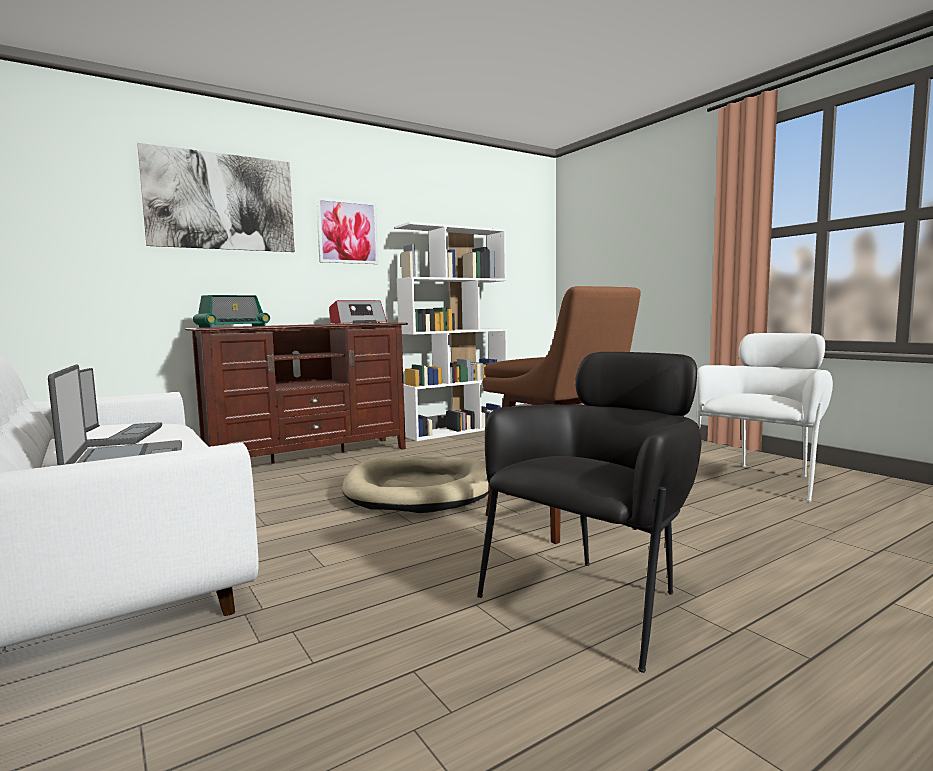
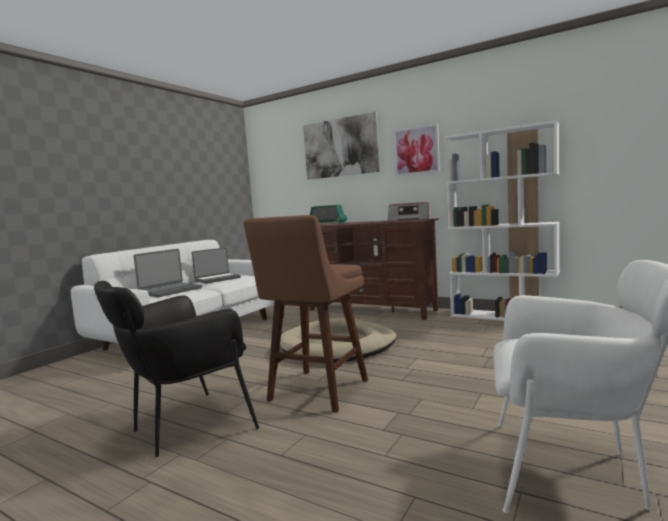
camera: 65 degrees right, 0 degrees up
black armchair [477,352,701,673] -> black armchair turned 120 degrees clockwise [94,281,259,457]

